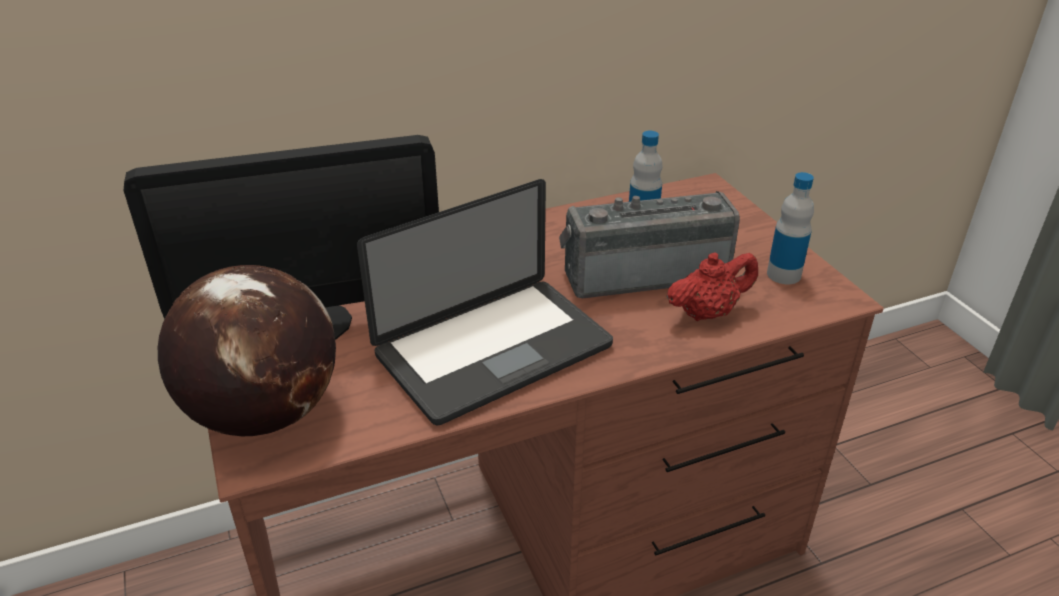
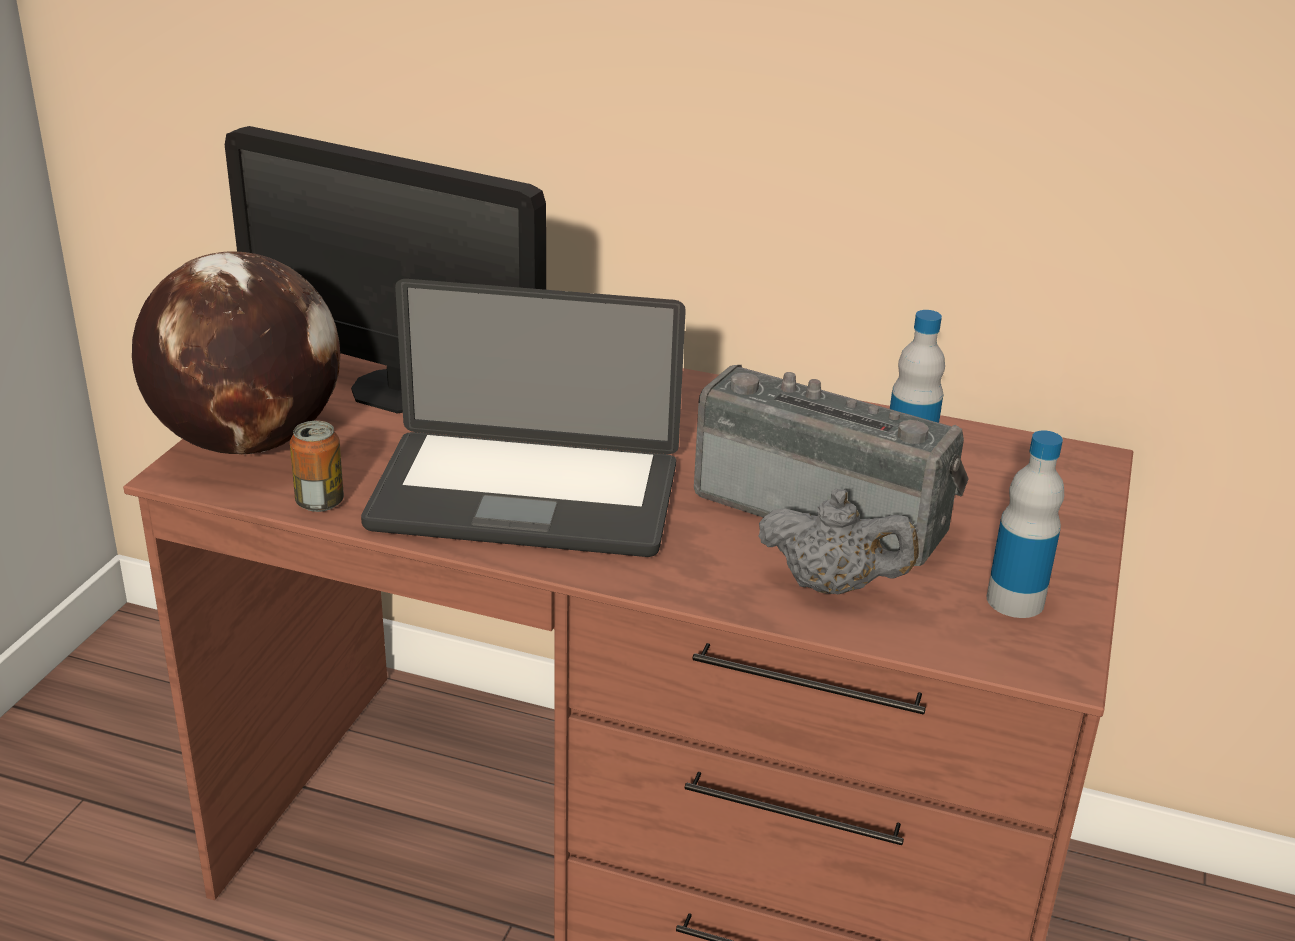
camera: 40 degrees right, 5 degrees down
red teapot [667,252,758,321] -> grey teapot [758,489,919,594]
none -> can [290,421,344,512]

